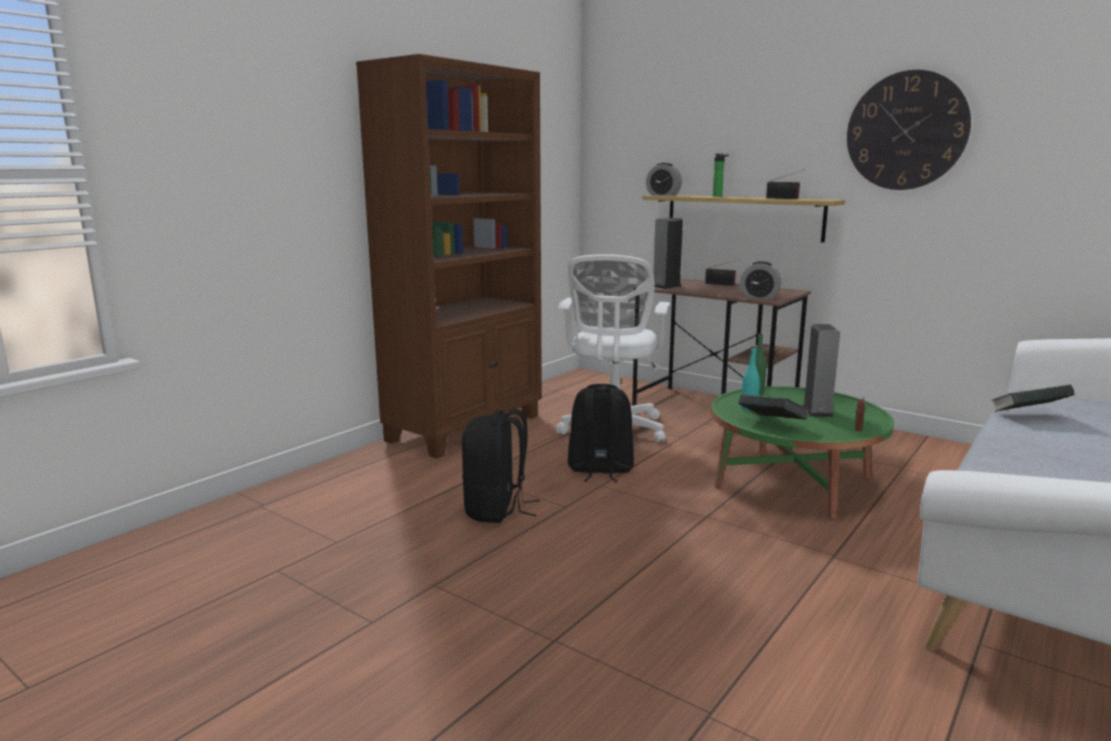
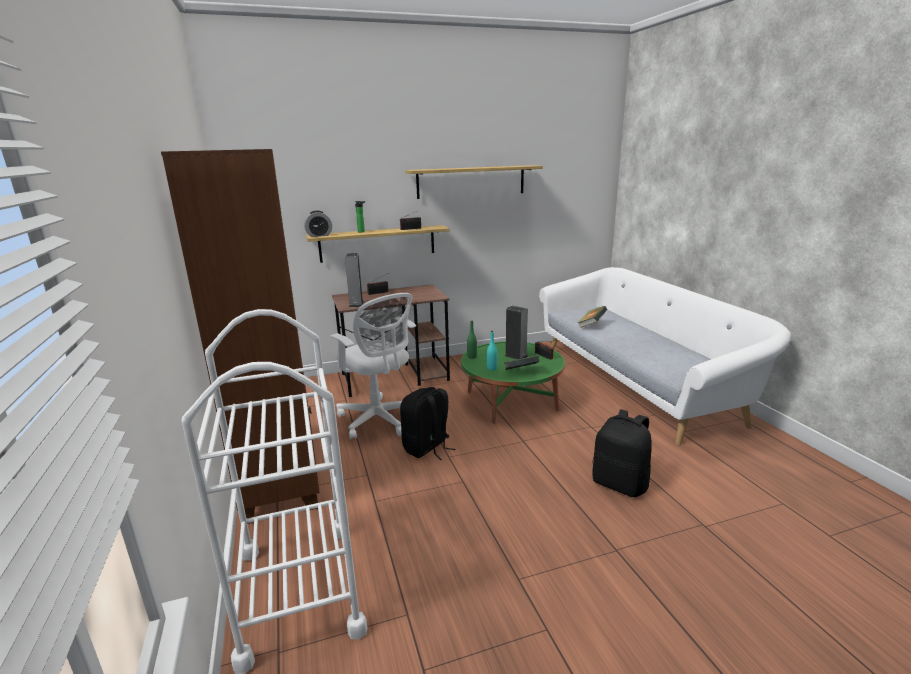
camera: 55 degrees left, 5 degrees up
black backpack [462,409,540,523] -> black backpack moved to [592,409,652,497]
alarm clock [740,261,782,299] -> none
wall clock [847,70,971,190] -> shelf [405,165,543,199]
none -> white cart [182,309,367,674]

